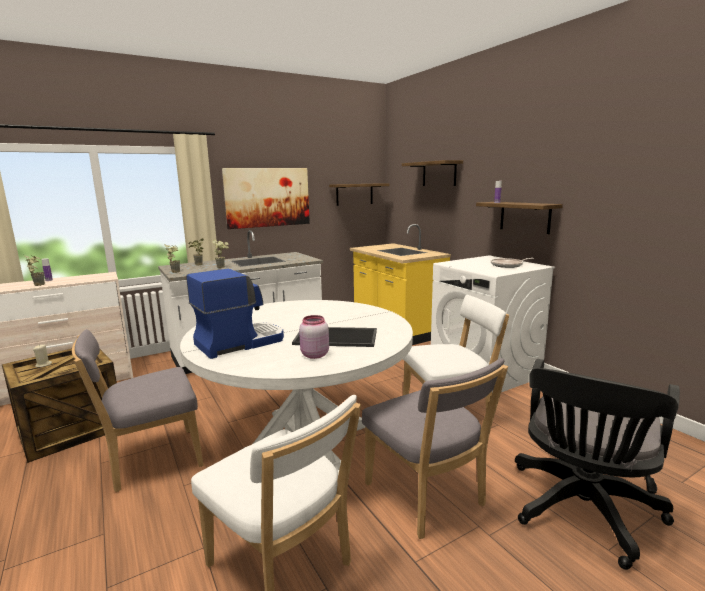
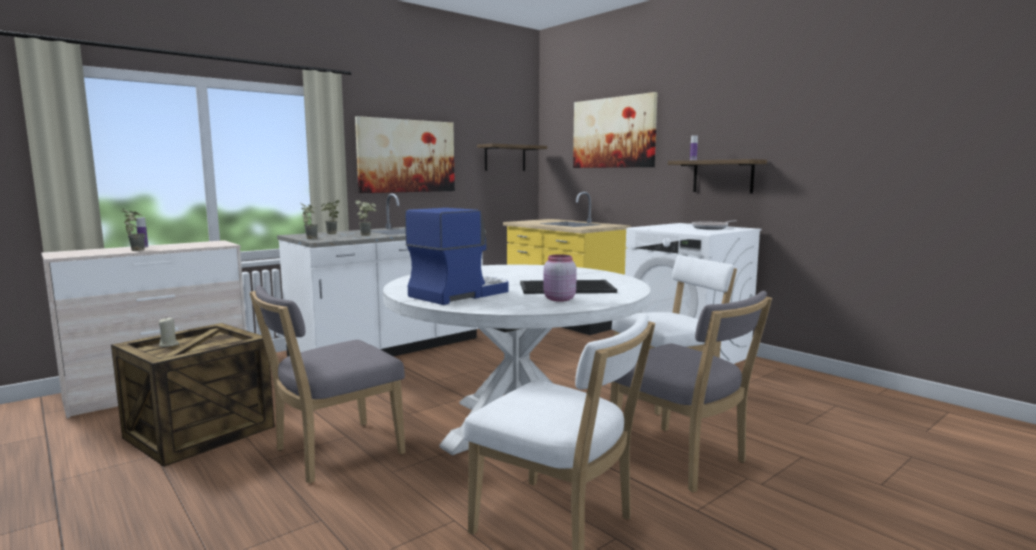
camera: 10 degrees left, 5 degrees down
shelf [402,160,463,186] -> picture [573,92,658,168]
black office chair [515,359,680,570] -> none

